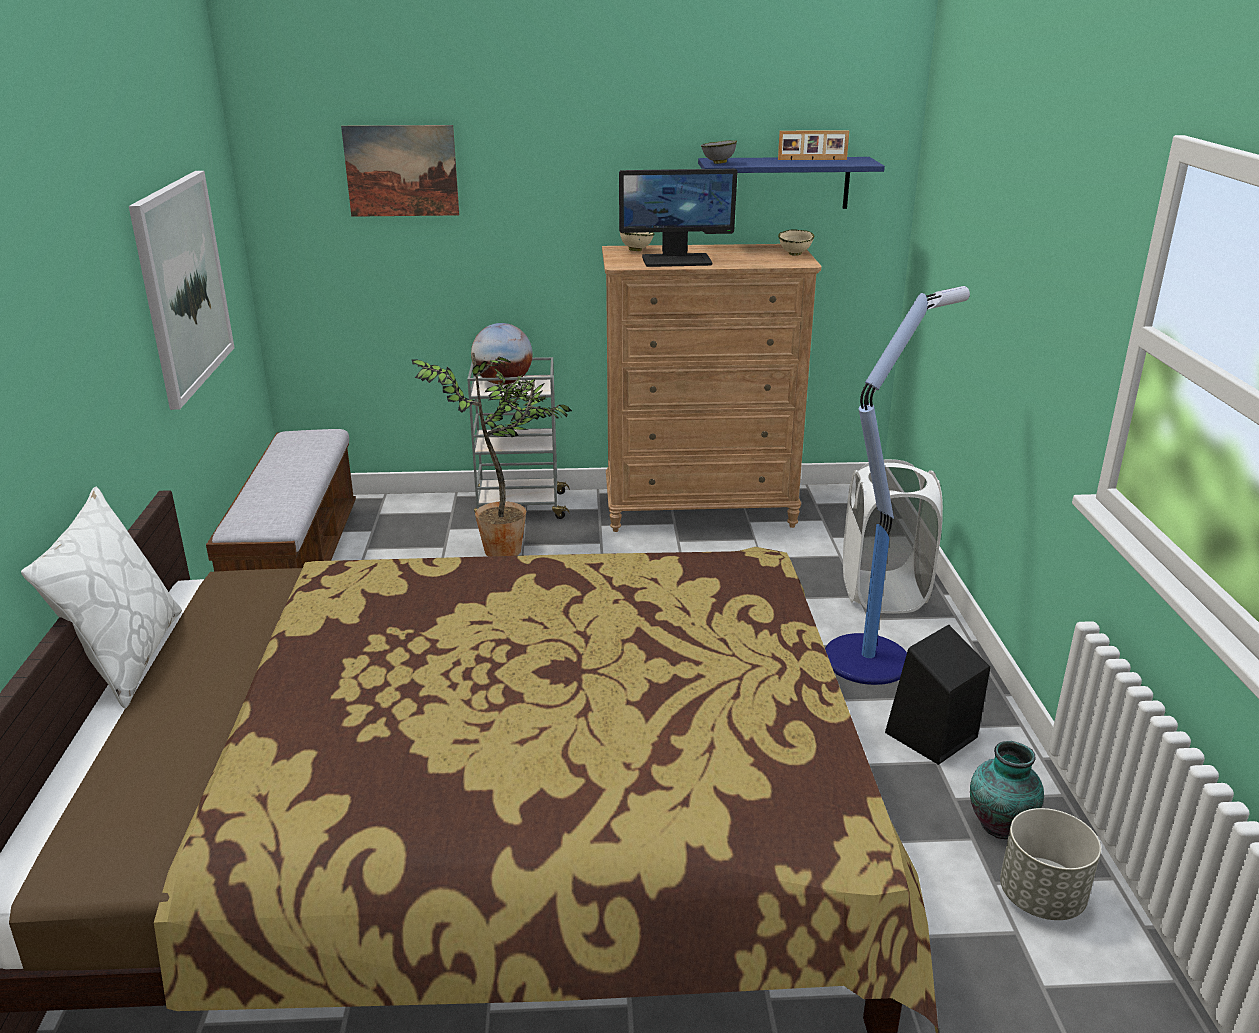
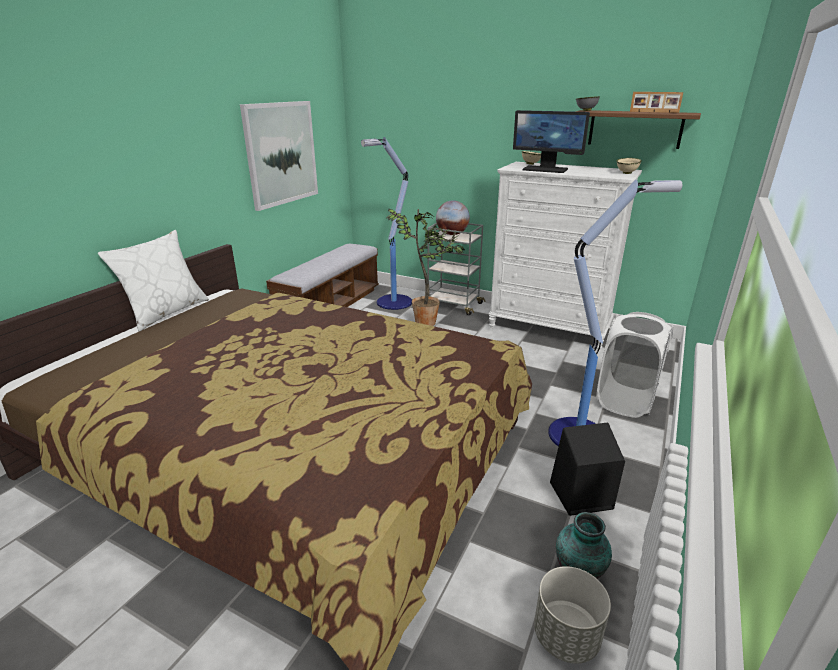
camera: 30 degrees right, 0 degrees up
picture [341,125,459,217] -> none
brown dresser [602,244,822,532] -> white dresser [489,162,642,350]
blue shelf [698,157,885,209] -> brown shelf [575,110,701,149]
none -> floor lamp [361,137,412,310]

